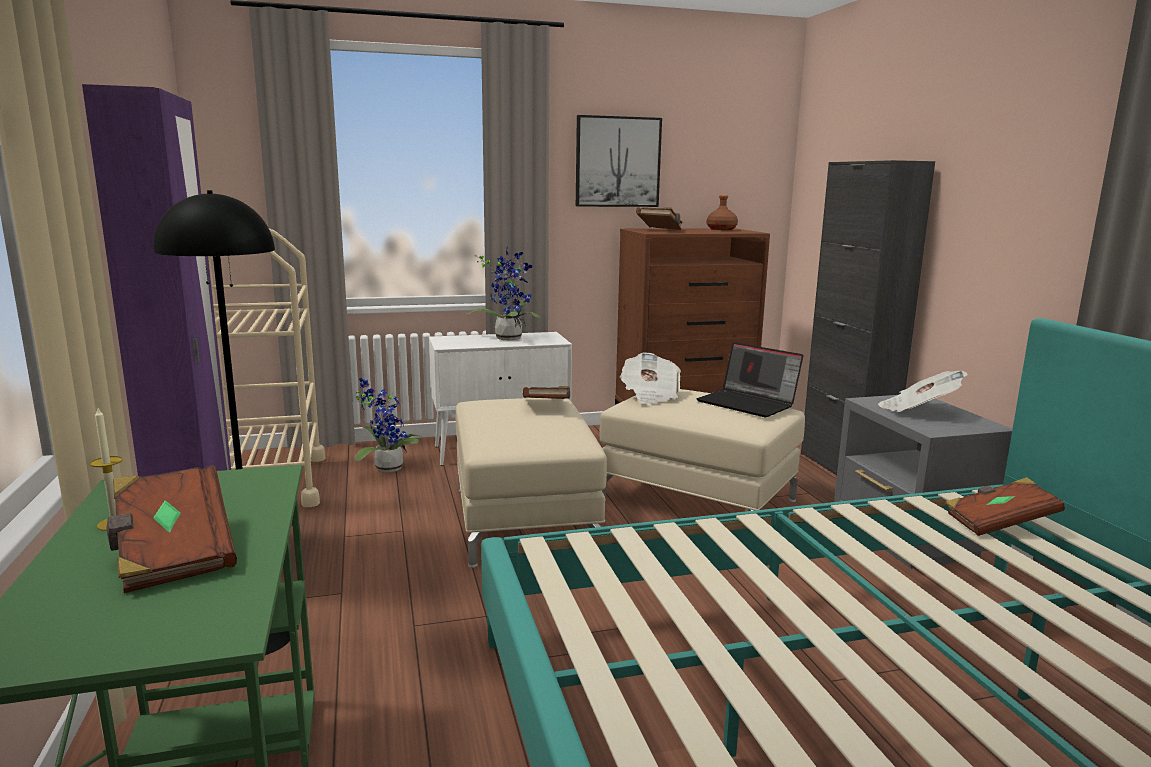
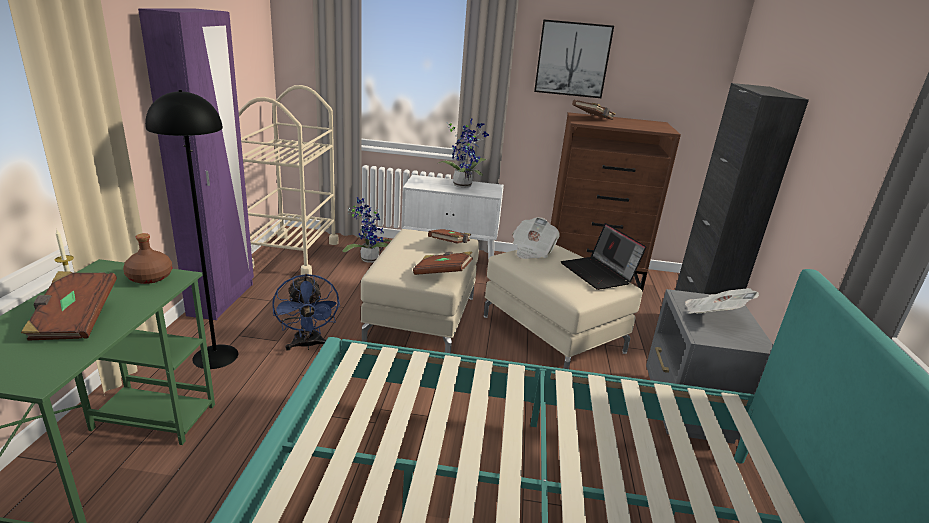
camera: 20 degrees right, 10 degrees up
brown bottle [707,195,738,230] -> brown bottle moved to [123,233,173,284]
brown book [945,477,1065,536] -> brown book moved to [413,251,473,275]
none -> blue fan [272,274,340,351]

